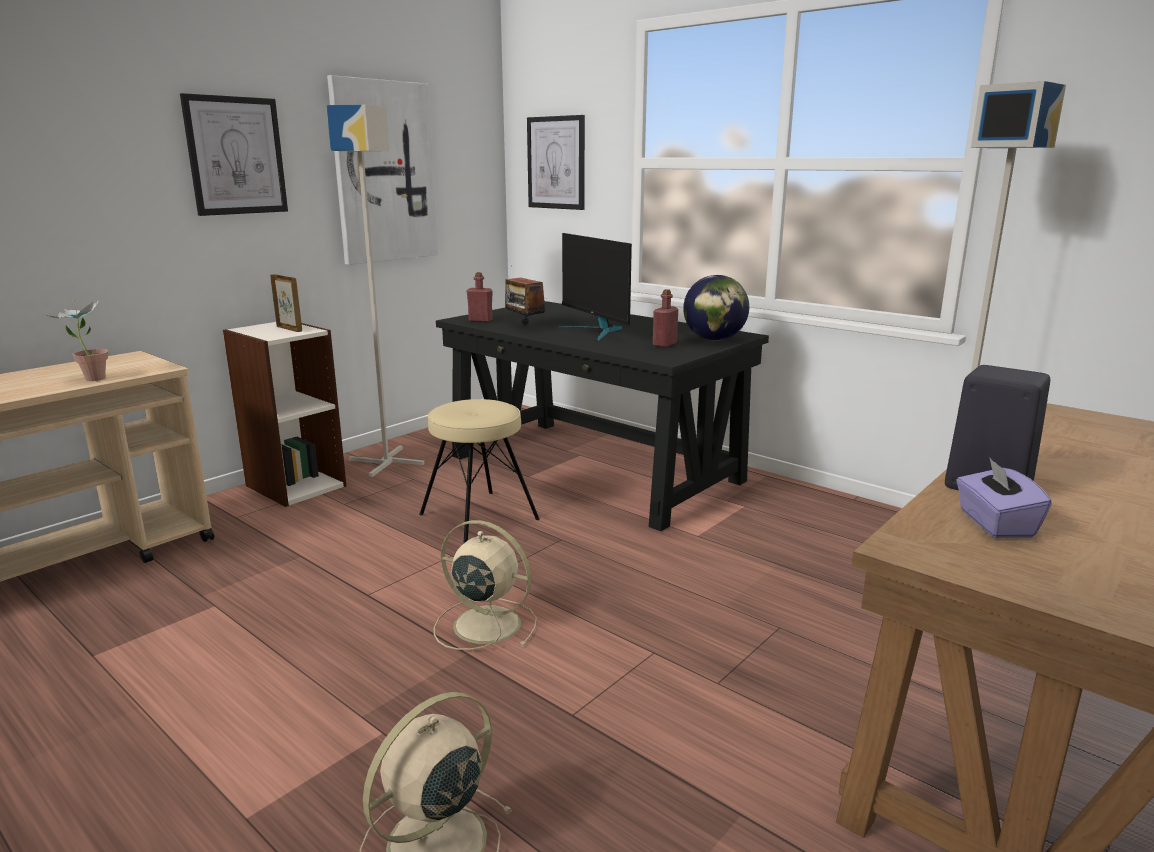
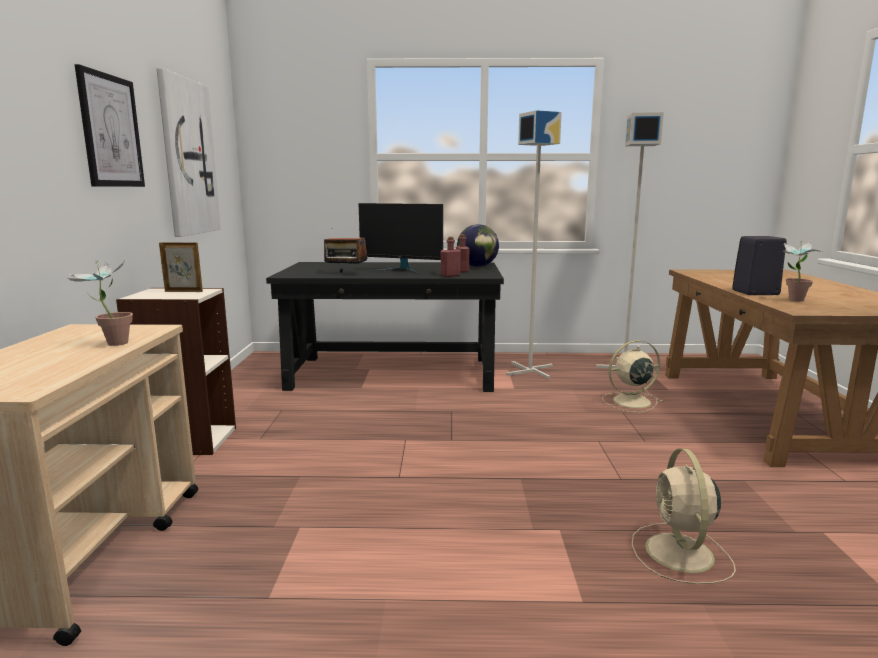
camera: 40 degrees left, 5 degrees down
grey floor lamp [326,104,424,477] -> grey floor lamp moved to [506,110,562,379]
beige stool [419,399,540,544] -> none
beige fan [434,520,537,650] -> beige fan moved to [602,340,664,413]
red bottle [467,272,493,322] -> red bottle moved to [440,237,461,277]
picture [527,115,585,210] -> none
purple tissue box [956,457,1052,538] -> potted plant [783,241,824,302]

